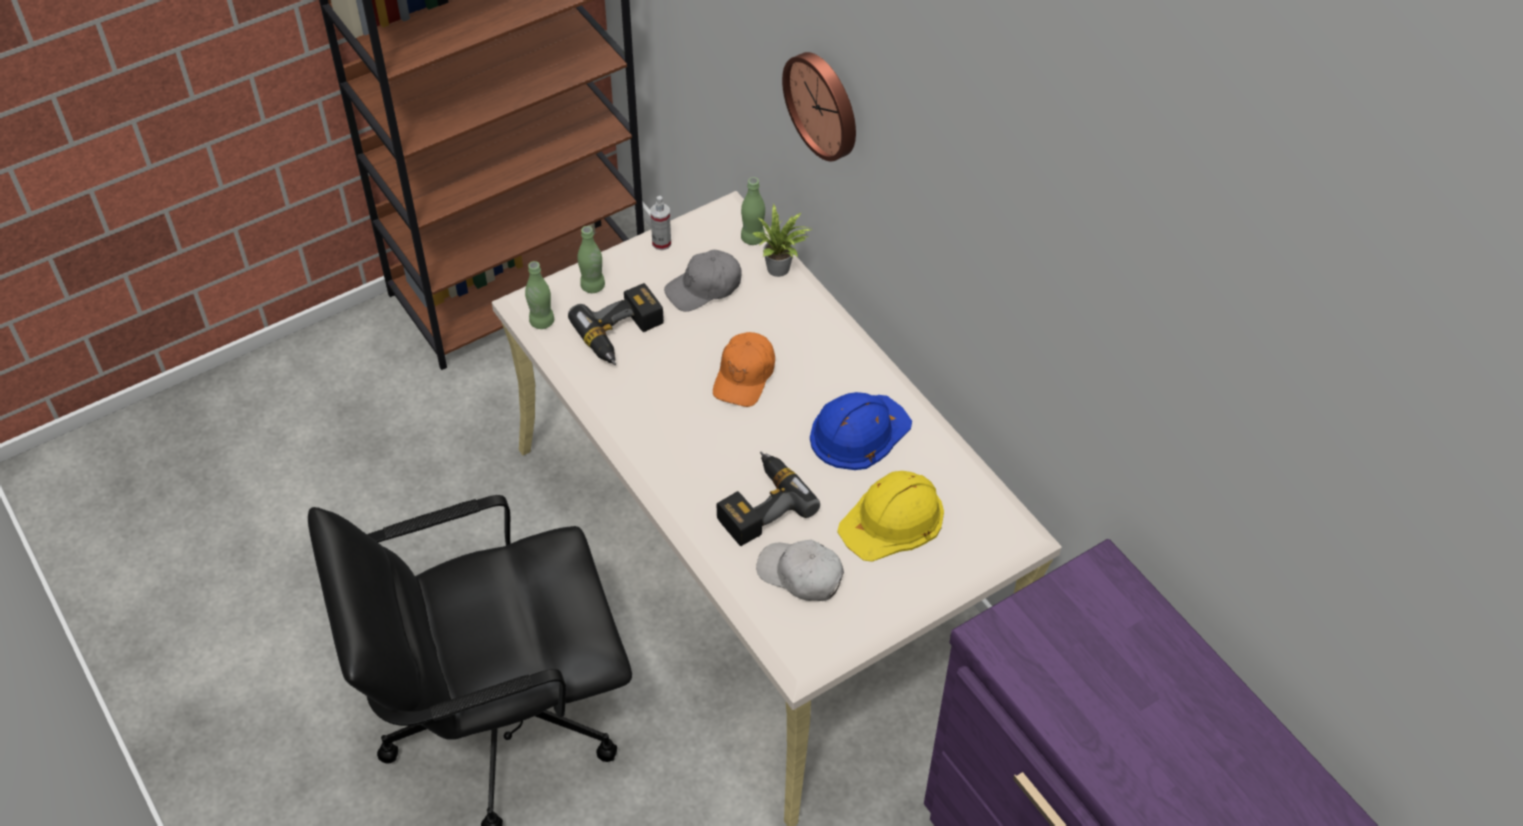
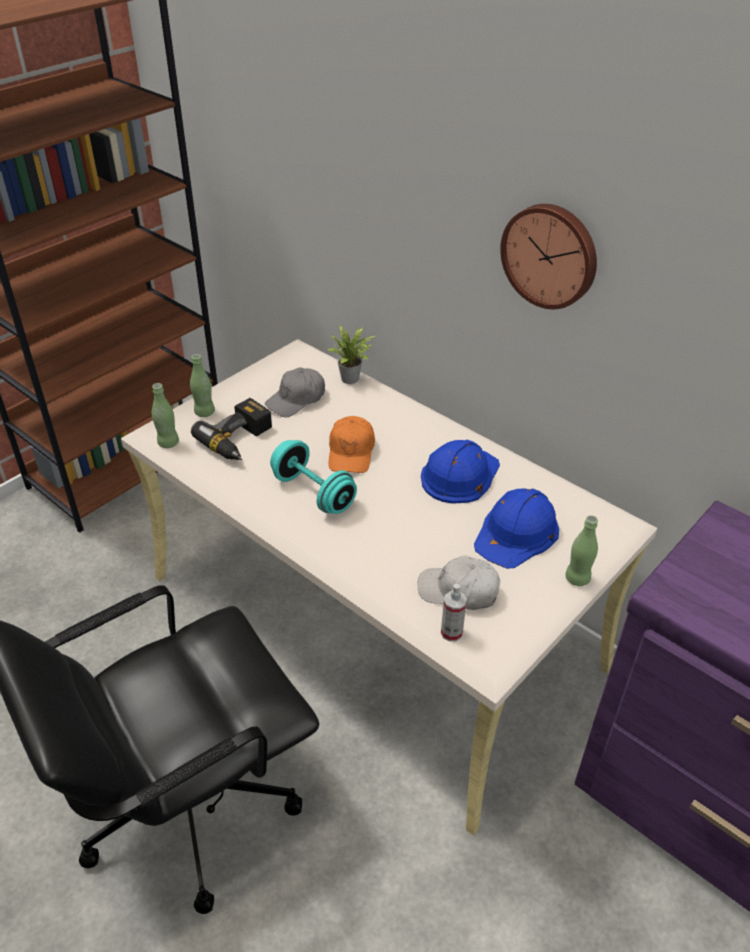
camera: 15 degrees left, 10 degrees down
spray bottle [650,196,671,250] -> spray bottle moved to [441,584,467,641]
power drill [717,452,820,546] -> none
green bottle [741,177,765,245] -> green bottle moved to [565,515,598,586]
wall clock [782,52,856,161] -> wall clock moved to [500,204,597,309]
yellow hard hat [837,471,944,562] -> blue hard hat [474,488,559,569]
none -> turquoise dumbbell [270,440,357,514]

